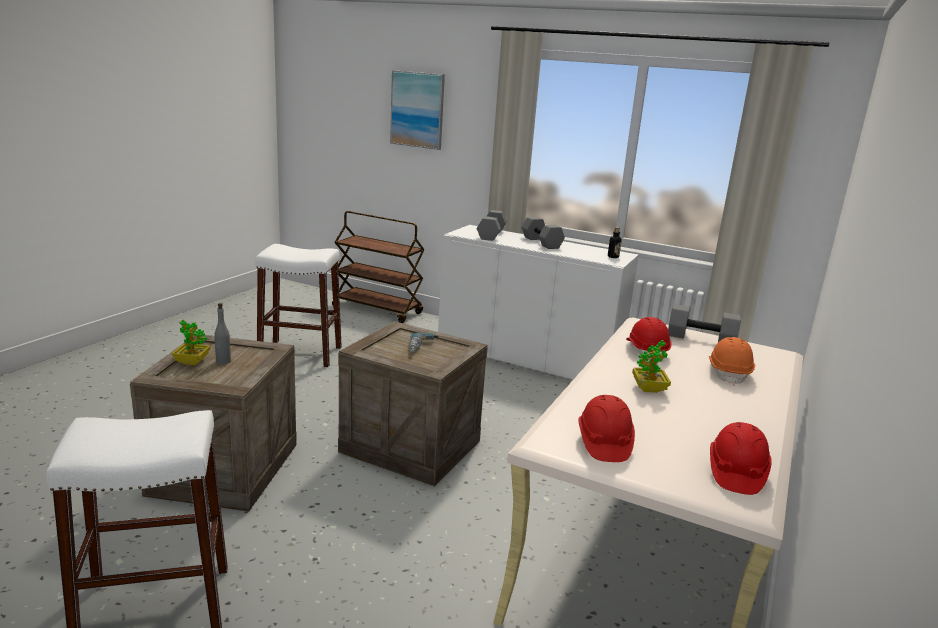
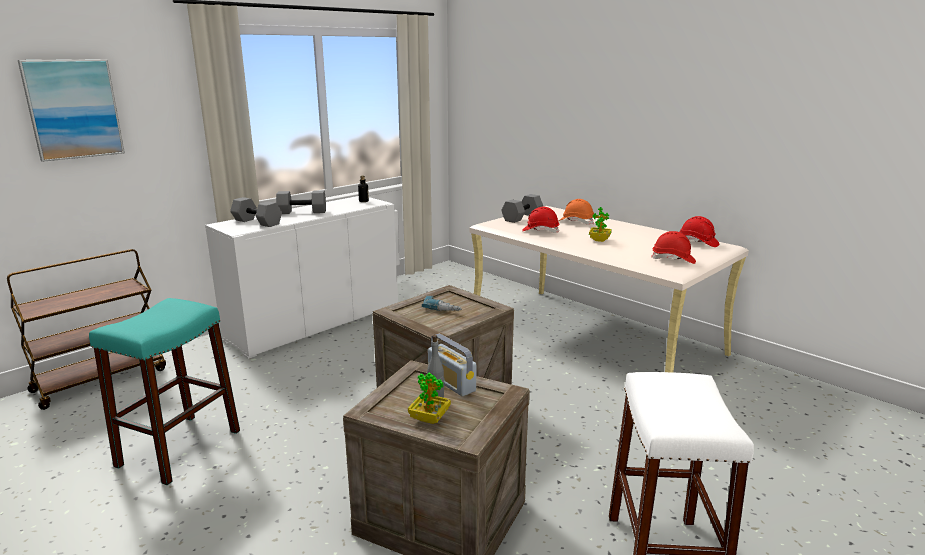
camera: 70 degrees left, 0 degrees up
white stool [256,244,342,367] -> turquoise stool [89,298,240,485]
none -> radio [428,334,476,396]

